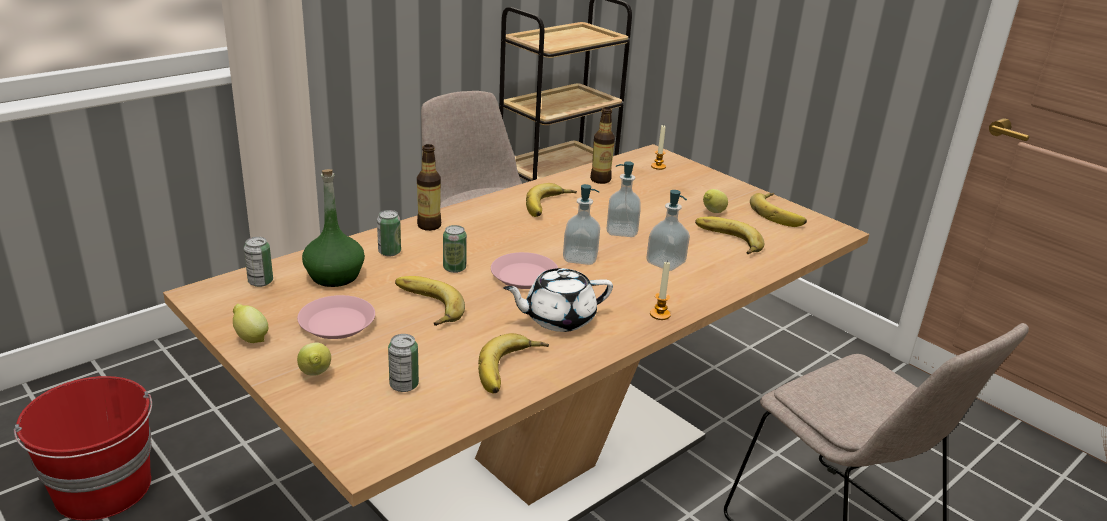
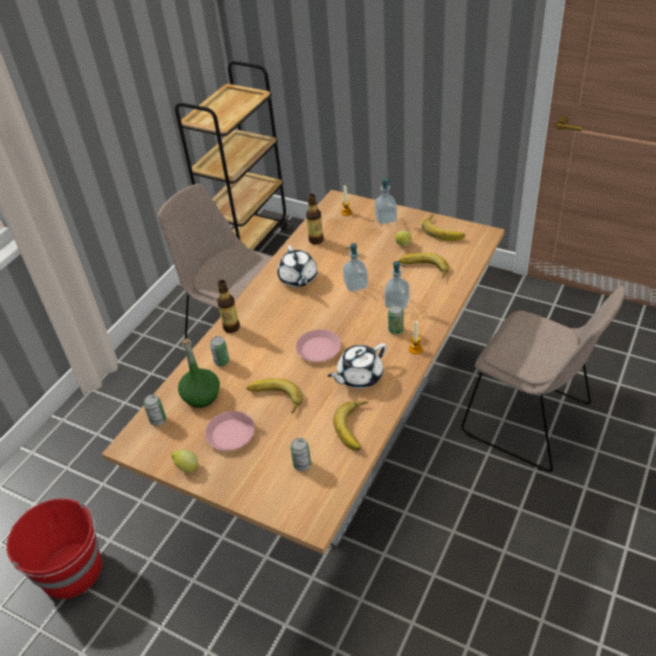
camera: 15 degrees left, 15 degrees up
lemon [297,342,331,376] -> none
can [443,225,467,273] -> can moved to [388,305,404,335]
banana [526,183,577,217] -> white teapot [277,245,317,287]
soap dispenser [563,184,600,265] -> soap dispenser moved to [374,178,397,224]

